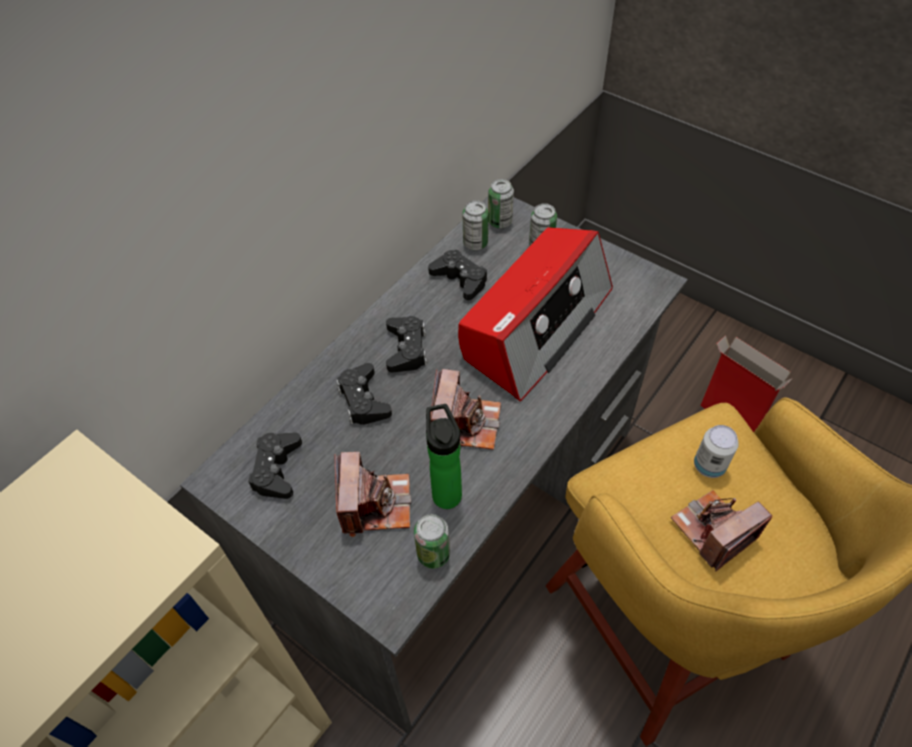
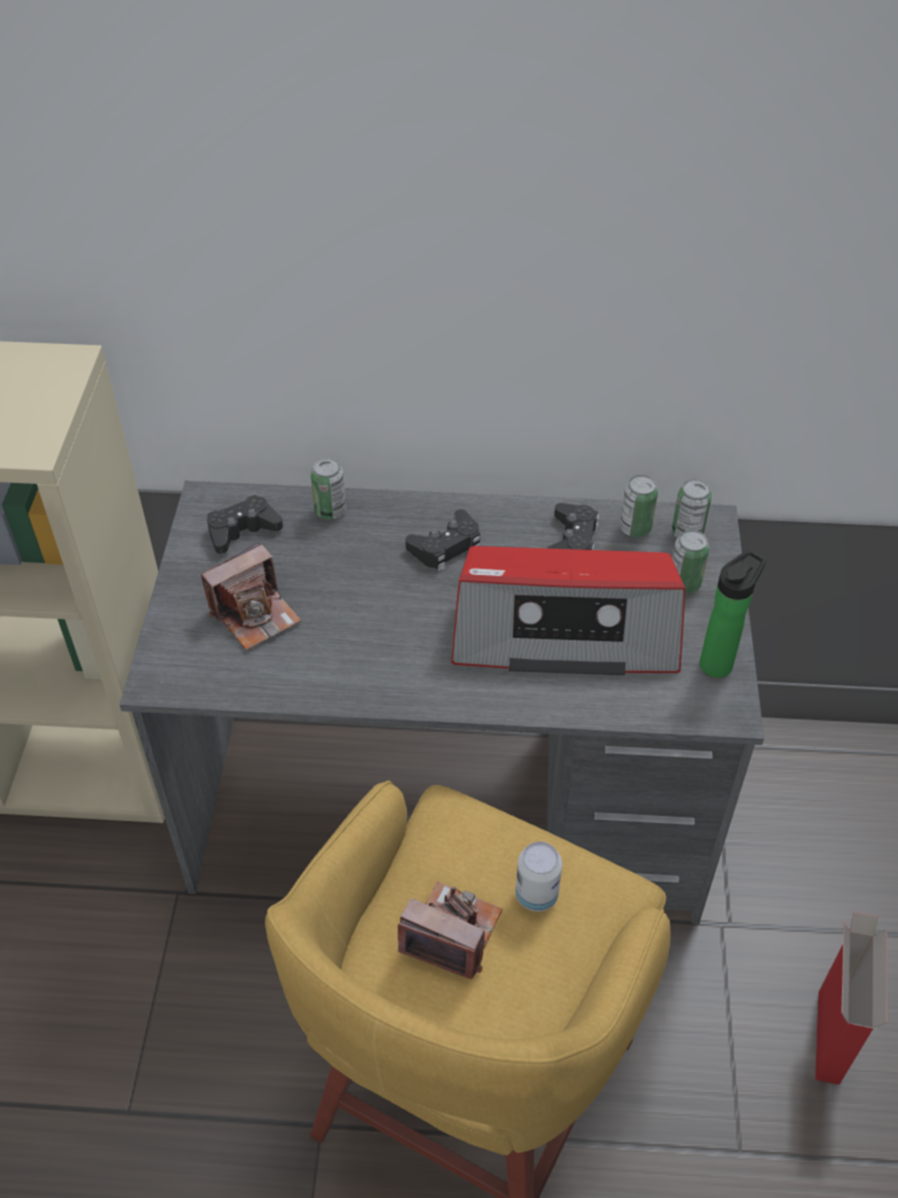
camera: 55 degrees right, 5 degrees down
black game controller [336,363,392,425] -> none
can [414,514,450,569] -> can moved to [311,458,346,520]
bottle [426,404,462,509] -> bottle moved to [700,549,767,678]
camera [430,369,501,450] -> none

